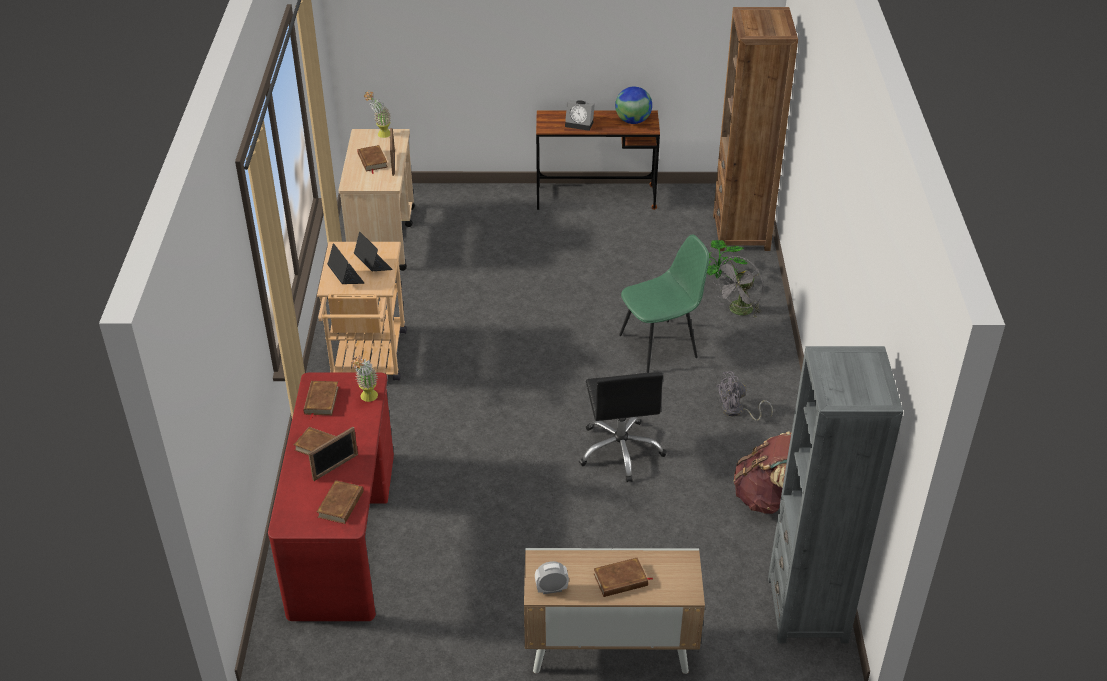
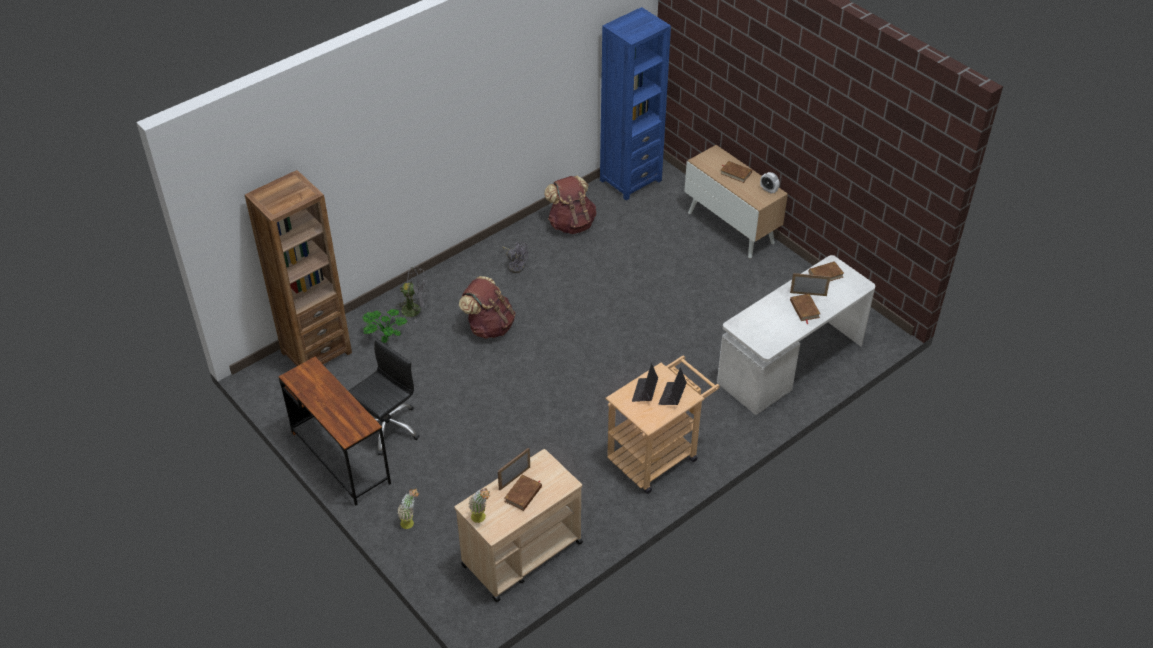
camera: 130 degrees left, 5 degrees up
red desk [268,372,394,621] -> white desk [717,255,875,415]
brown book [303,381,339,420] -> none
potted plant [351,356,378,402] -> potted plant moved to [397,489,419,529]
alarm clock [565,100,595,131] -> none
black office chair [579,372,667,482] -> black office chair moved to [349,338,419,455]
globe [615,87,652,124] -> none
green chair [619,234,709,373] -> brown backpack [459,276,516,339]
grey bookcase [768,346,903,643] -> blue bookcase [600,7,671,200]

